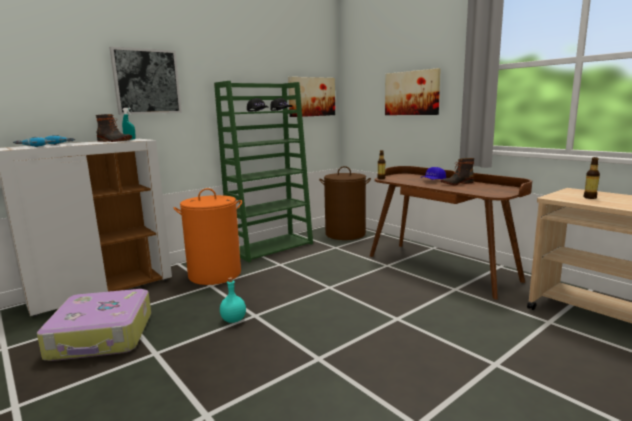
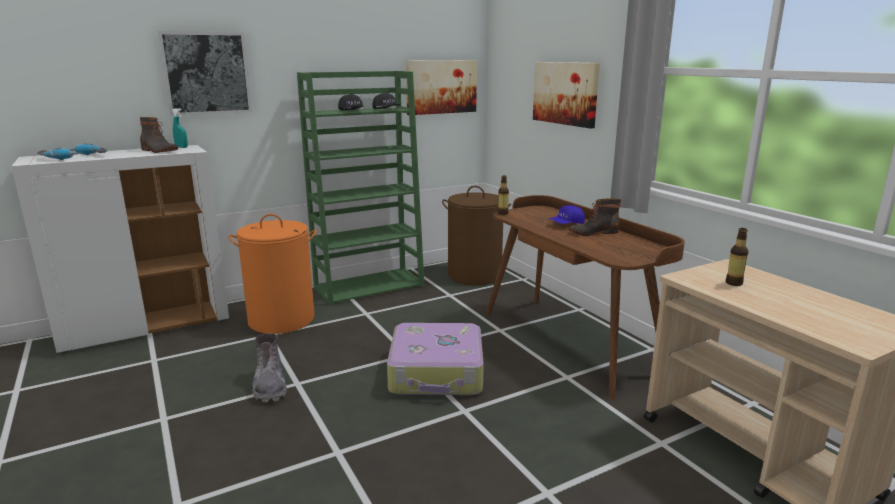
camera: 10 degrees right, 5 degrees up
suitcase [37,289,151,361] -> suitcase moved to [387,323,484,395]
turquoise bottle [220,277,246,323] -> grey boot [252,333,287,402]

